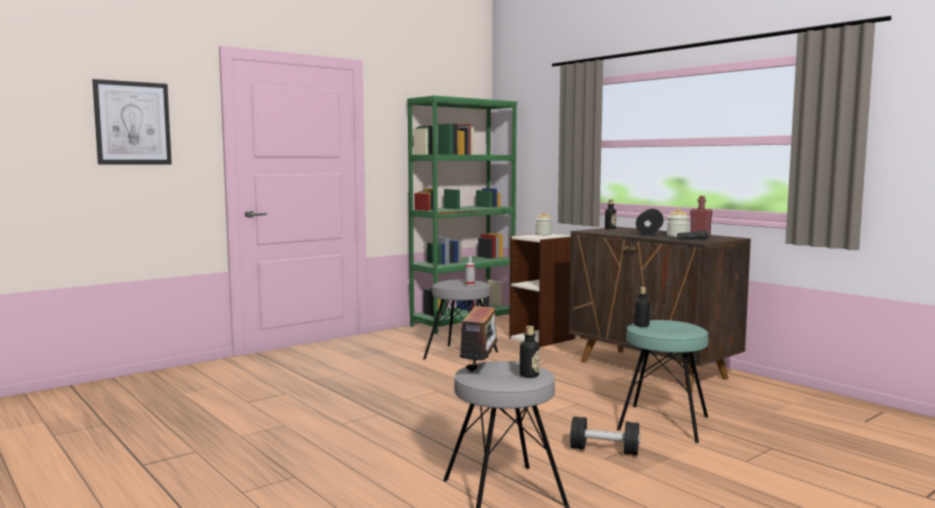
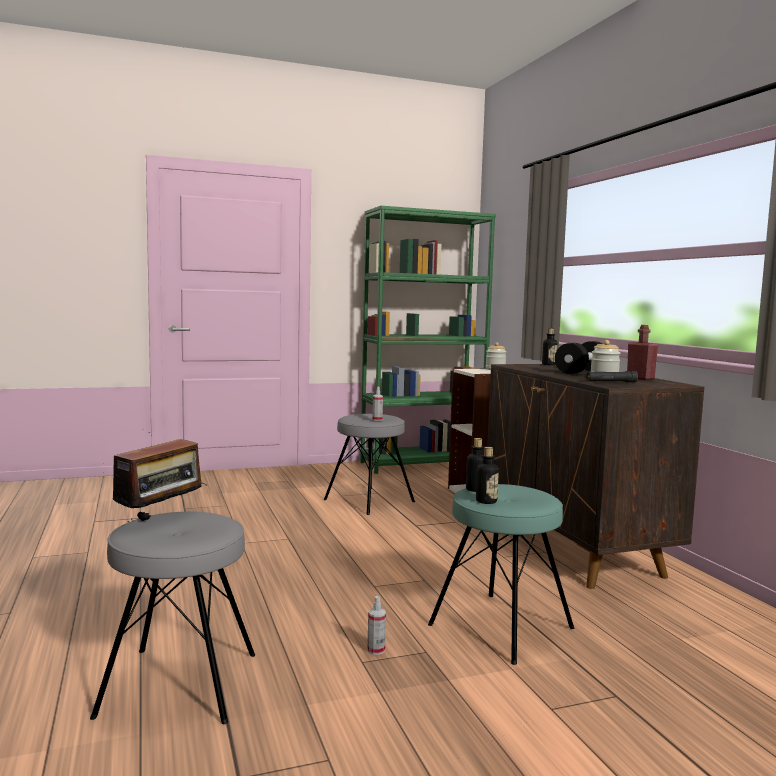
camera: 20 degrees right, 0 degrees up
picture [92,79,172,165] -> none
bottle [520,326,540,378] -> bottle moved to [476,447,499,504]
black dumbbell [570,416,640,455] -> spray bottle [367,596,386,655]

